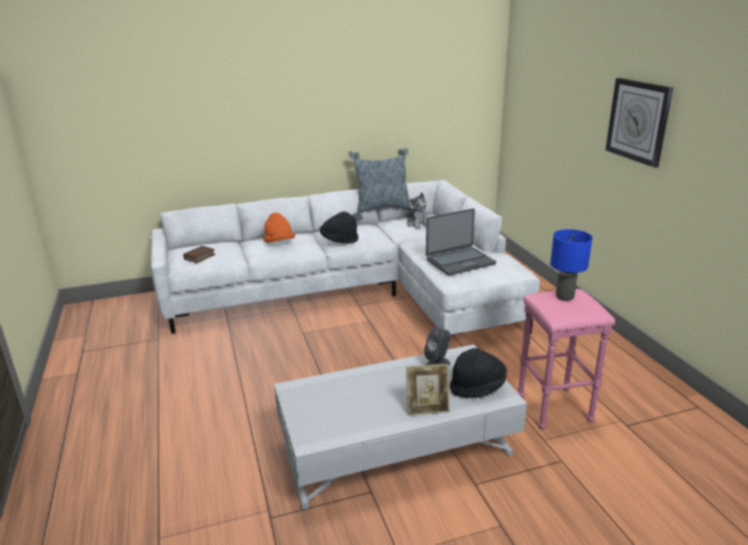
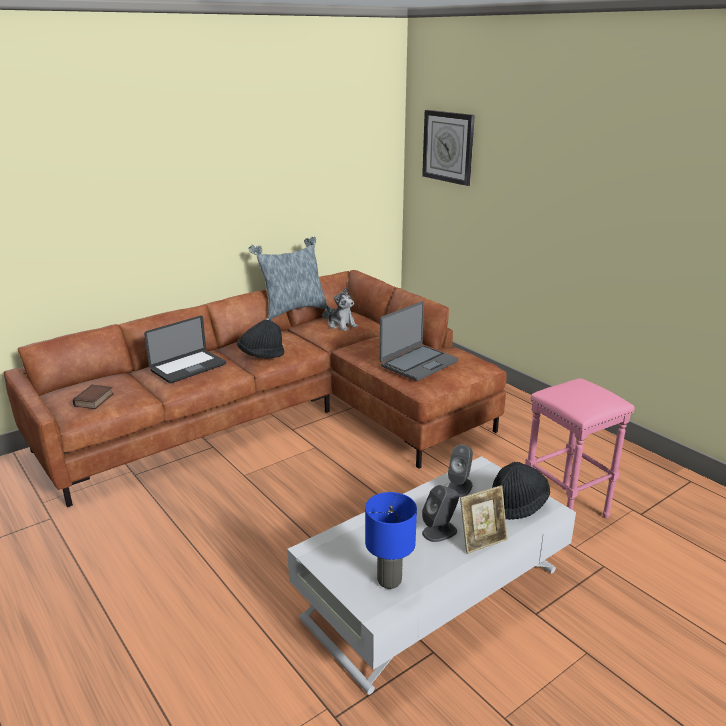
camera: 20 degrees left, 0 degrees up
white sofa [151,180,540,335] -> brown sofa [4,270,507,507]
orange hat [263,212,295,243] -> laptop [144,315,226,383]
blue table lamp [550,229,592,301] -> blue table lamp moved to [365,492,417,589]
wall clock [606,78,673,168] -> wall clock moved to [422,110,475,186]
none -> grey speaker [422,485,459,542]

